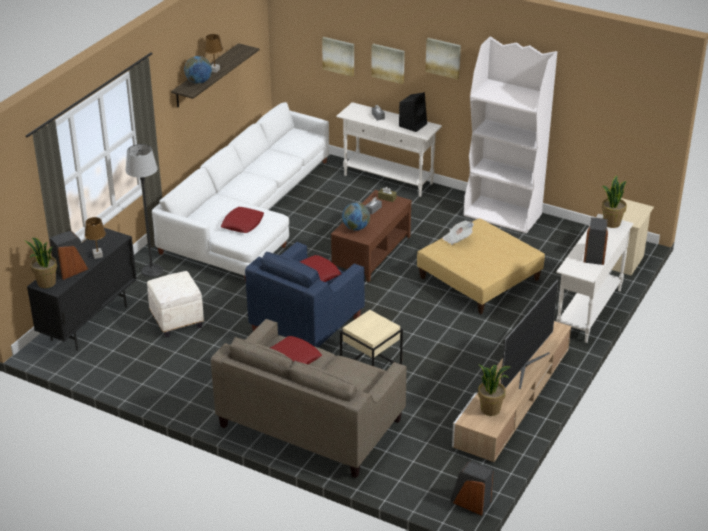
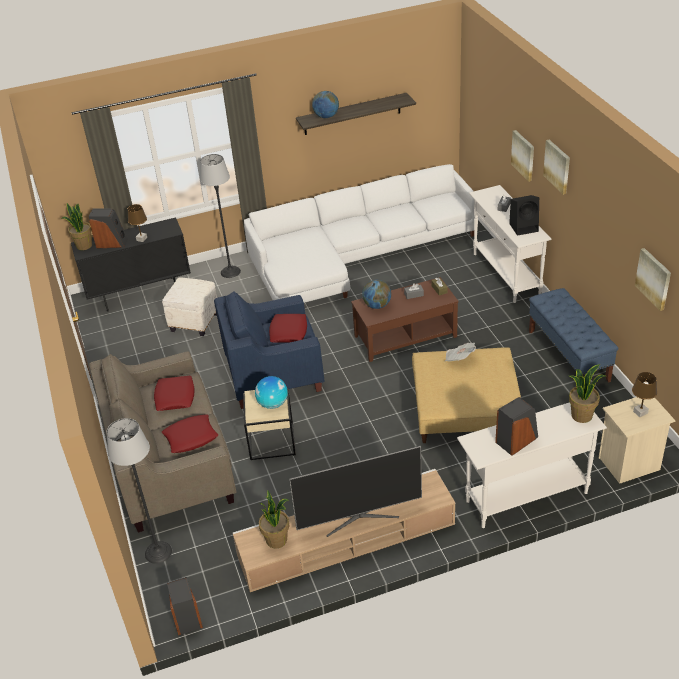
camera: 45 degrees right, 5 degrees up
brown table lamp [204,34,223,73] -> brown table lamp moved to [632,372,657,417]
red pillow [221,207,264,233] -> red pillow moved to [162,415,218,453]
picture [322,37,354,77] -> picture moved to [635,248,671,311]
white bookcase [463,37,557,234] -> blue bench [529,288,618,383]
none -> floor lamp [106,418,172,564]
none -> globe [255,376,288,409]

